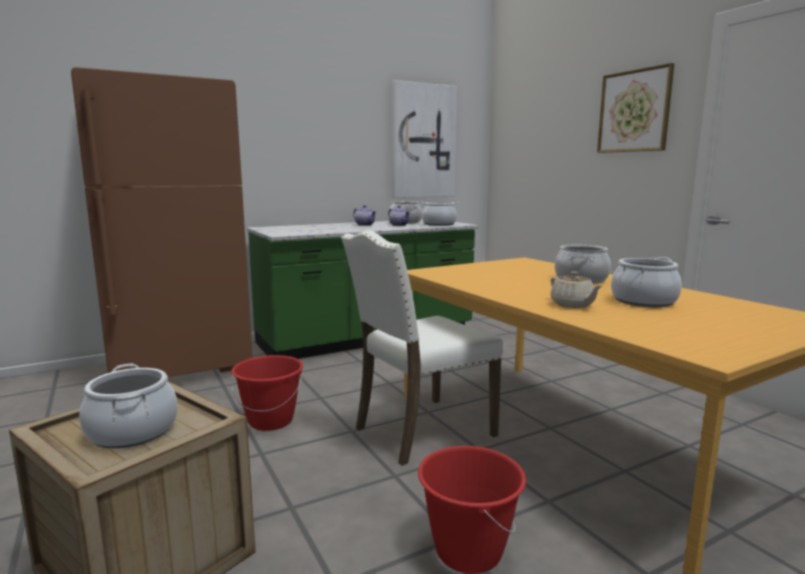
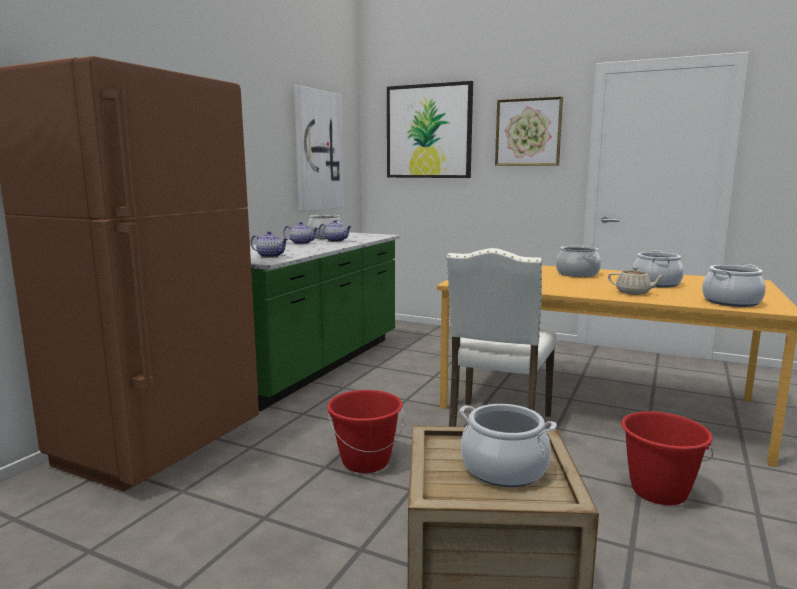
camera: 35 degrees left, 0 degrees up
cooking pot [420,202,459,226] -> cooking pot moved to [702,264,766,307]
none -> teapot [250,231,289,258]
none -> picture [387,81,473,178]

